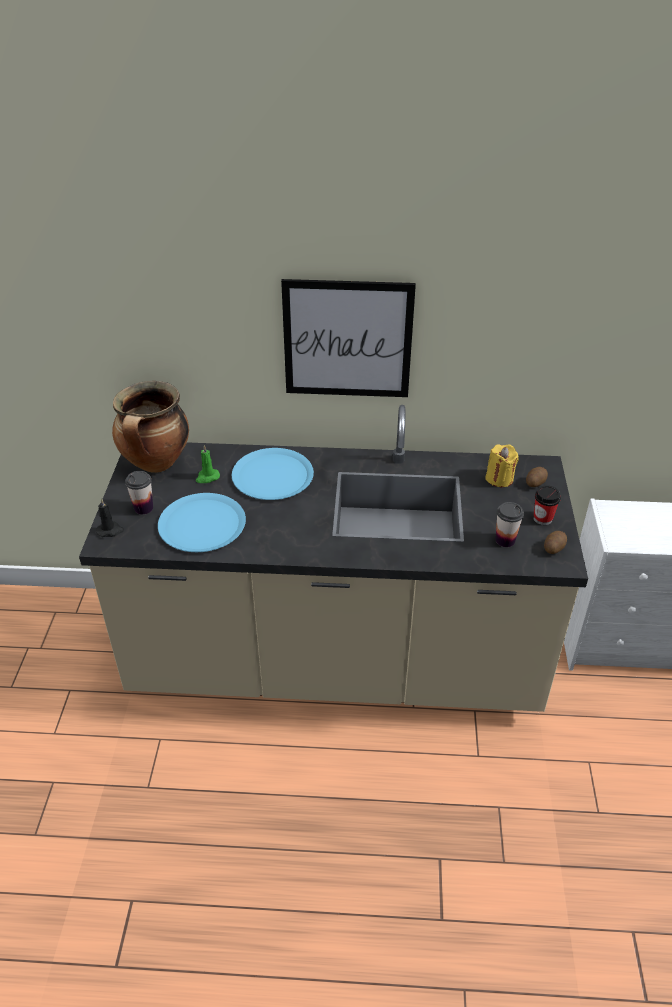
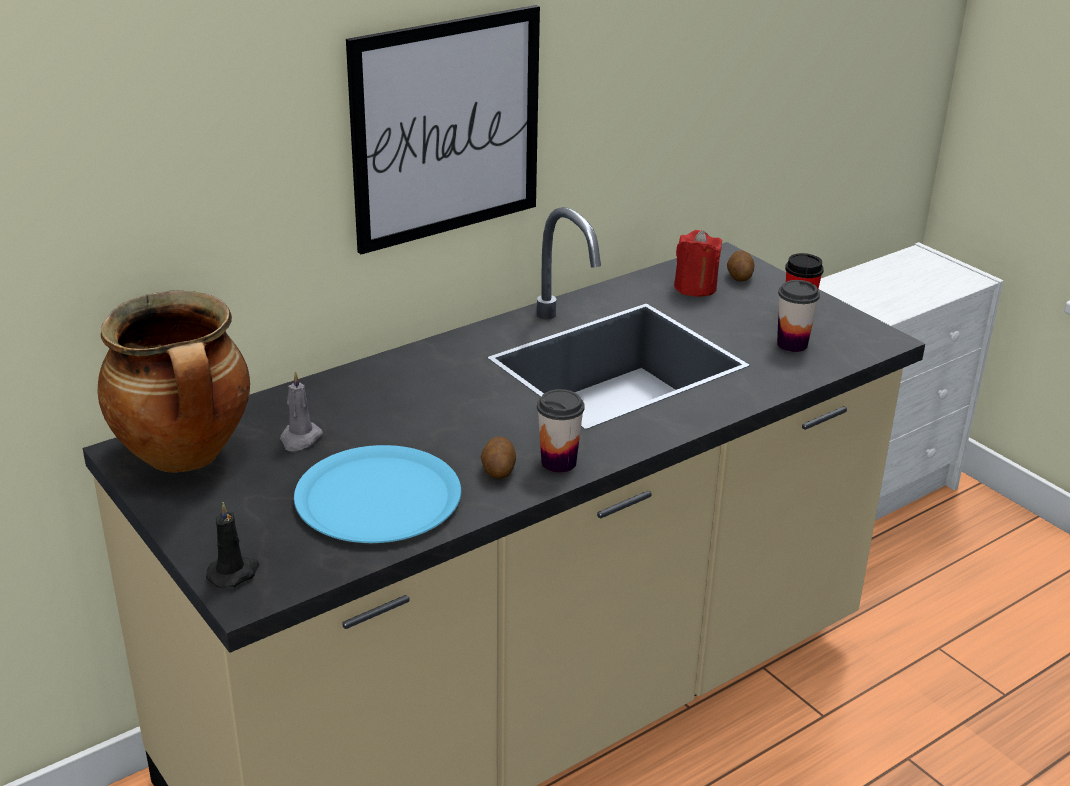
camera: 40 degrees left, 10 degrees down
cup [125,471,153,515] -> cup moved to [537,389,585,473]
green candle [196,445,220,483] -> grey candle [280,372,323,452]
blue plate [232,448,314,500] -> none
yellow candle [485,444,519,487] -> red candle [674,230,722,297]
potato [544,531,567,554] -> potato moved to [481,436,516,479]

